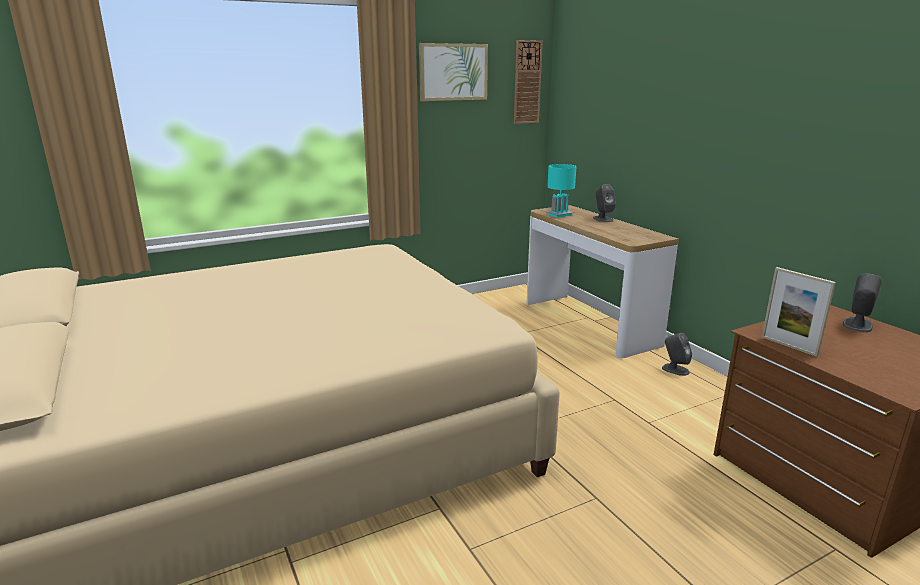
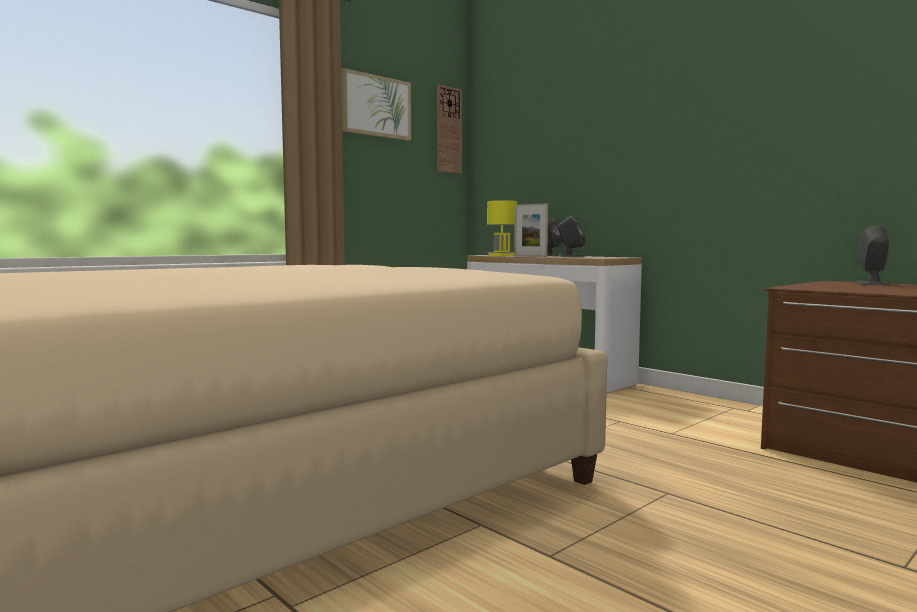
camera: 15 degrees left, 15 degrees down
turquoise table lamp [545,164,576,218] -> yellow table lamp [486,200,517,256]
grey speaker [662,333,692,376] -> grey speaker moved to [558,216,585,257]
picture frame [762,267,836,357] -> picture frame moved to [514,203,548,257]

